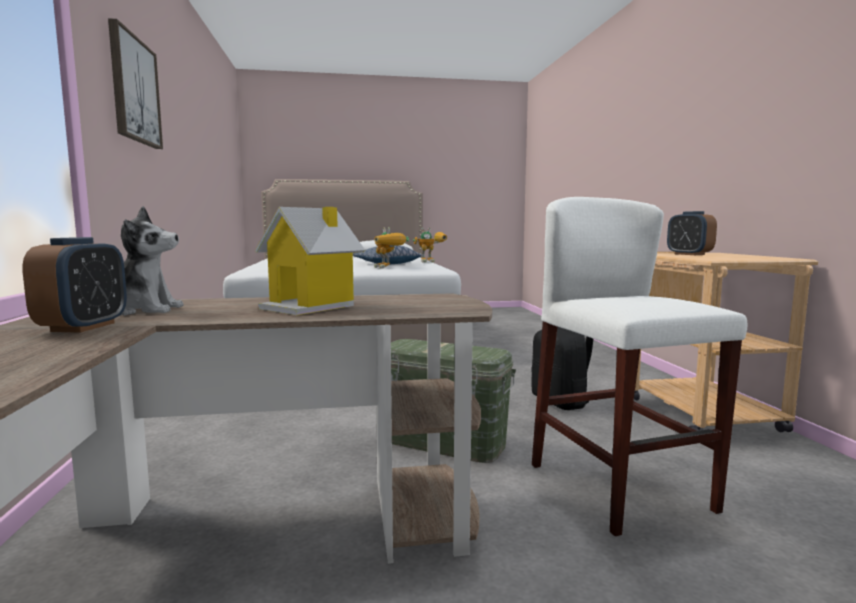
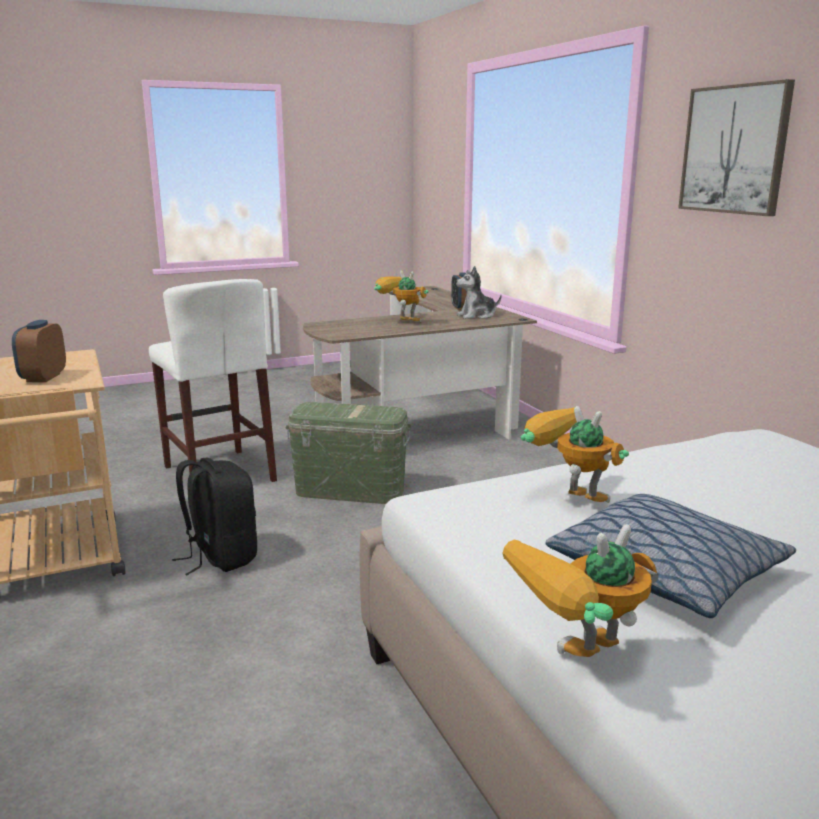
camera: 165 degrees right, 10 degrees up
toy house [255,207,365,315] -> toy robot [374,270,429,322]
alarm clock [667,211,717,255] -> alarm clock turned 135 degrees counterclockwise [12,320,66,382]

